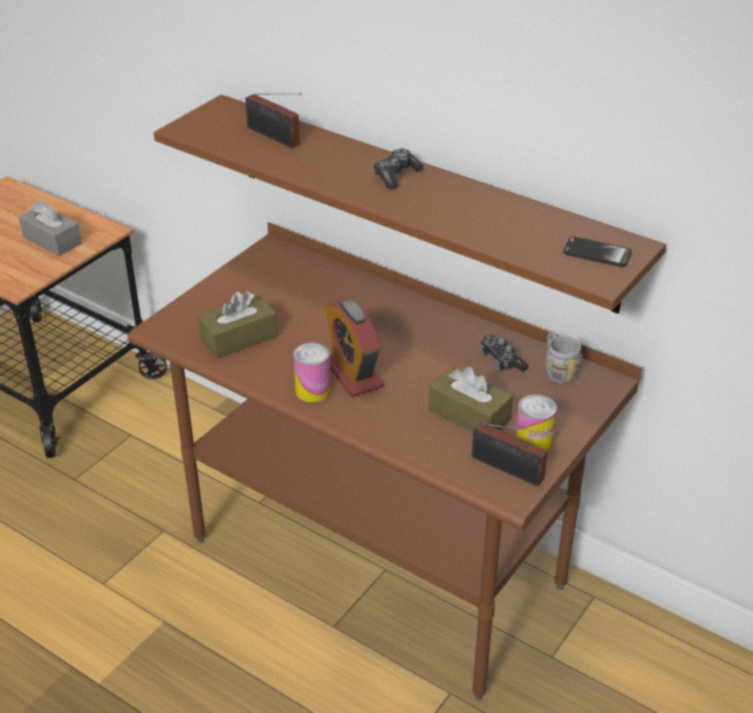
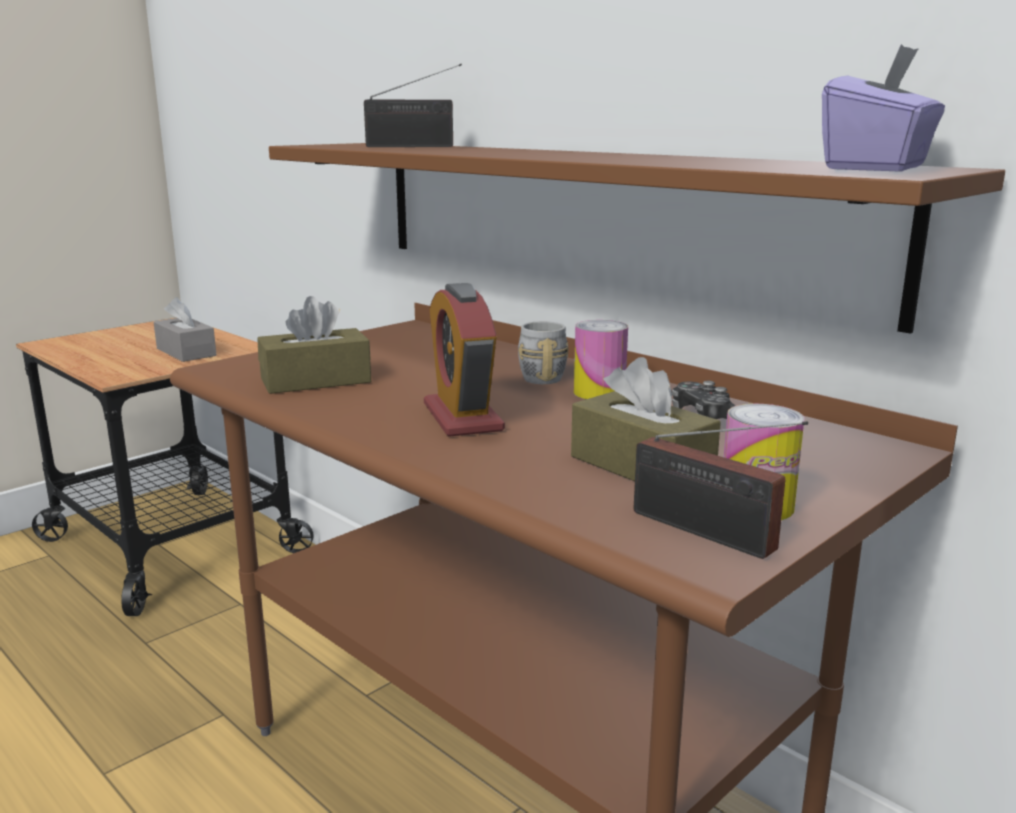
camera: 10 degrees right, 20 degrees down
radio [245,93,301,148] -> radio turned 60 degrees counterclockwise [364,64,462,147]
can [294,343,331,402] -> can moved to [574,320,628,399]
game controller [373,149,424,189] -> none
grey mug [545,331,582,384] -> grey mug moved to [518,321,568,384]
phone [563,237,632,267] -> purple tissue box [822,44,945,172]

